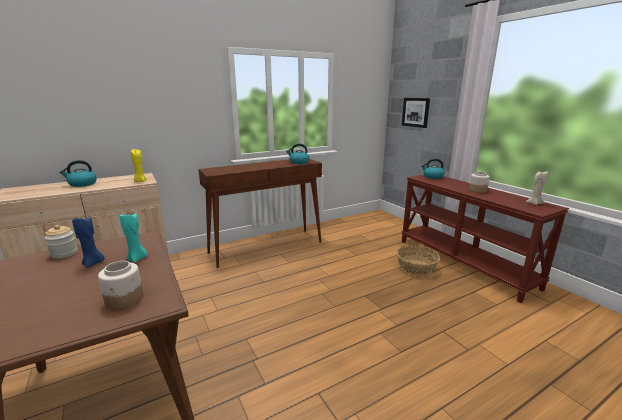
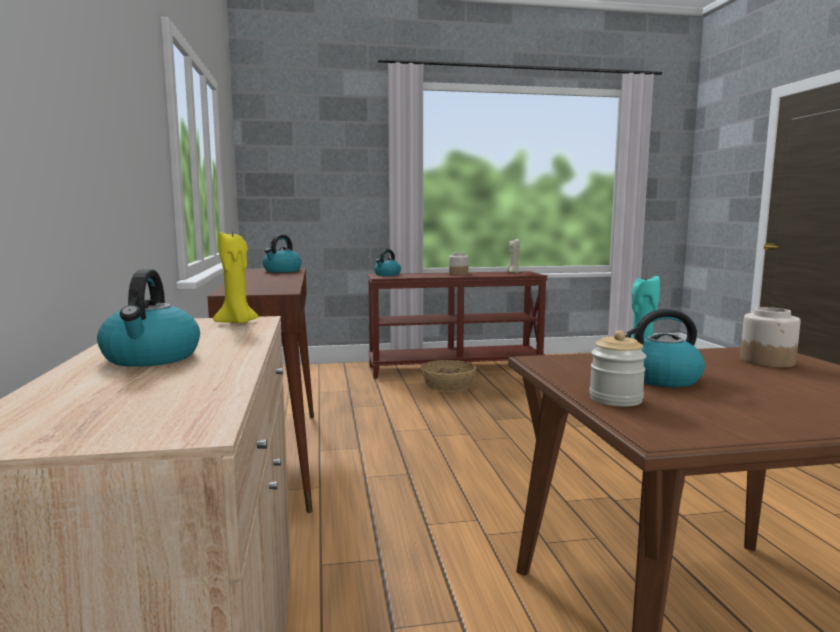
camera: 70 degrees left, 10 degrees down
blue candle [72,217,105,268] -> kettle [624,309,705,387]
picture [402,98,430,128] -> none

